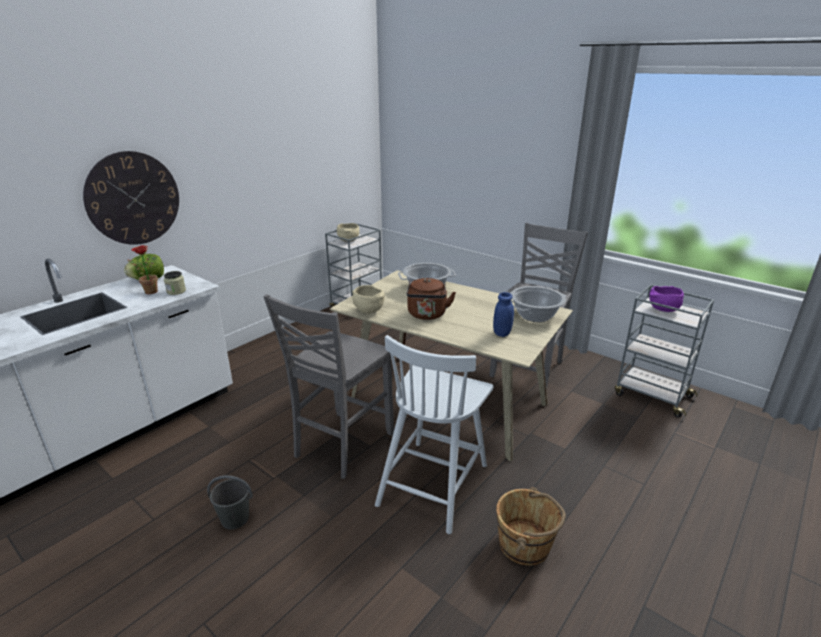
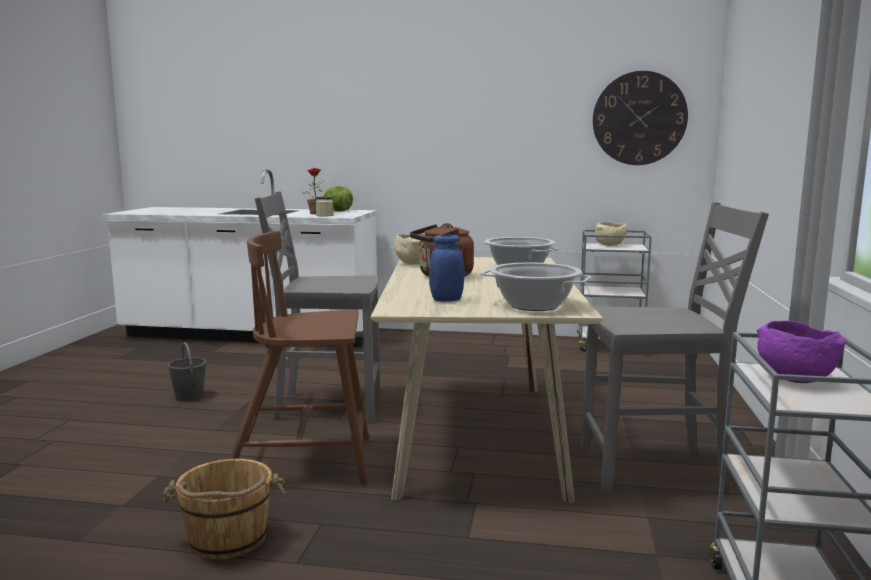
camera: 60 degrees right, 15 degrees down
wall clock [83,151,179,245] -> wall clock moved to [593,71,688,165]
white chair [375,335,493,534] -> brown chair [230,231,369,485]

